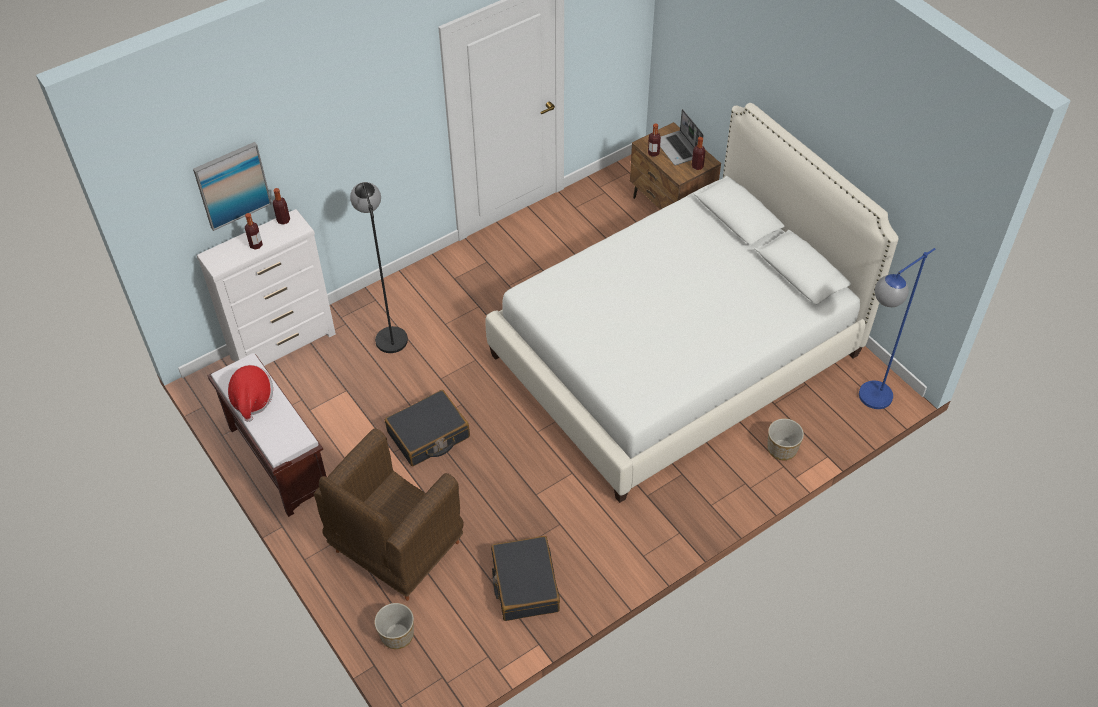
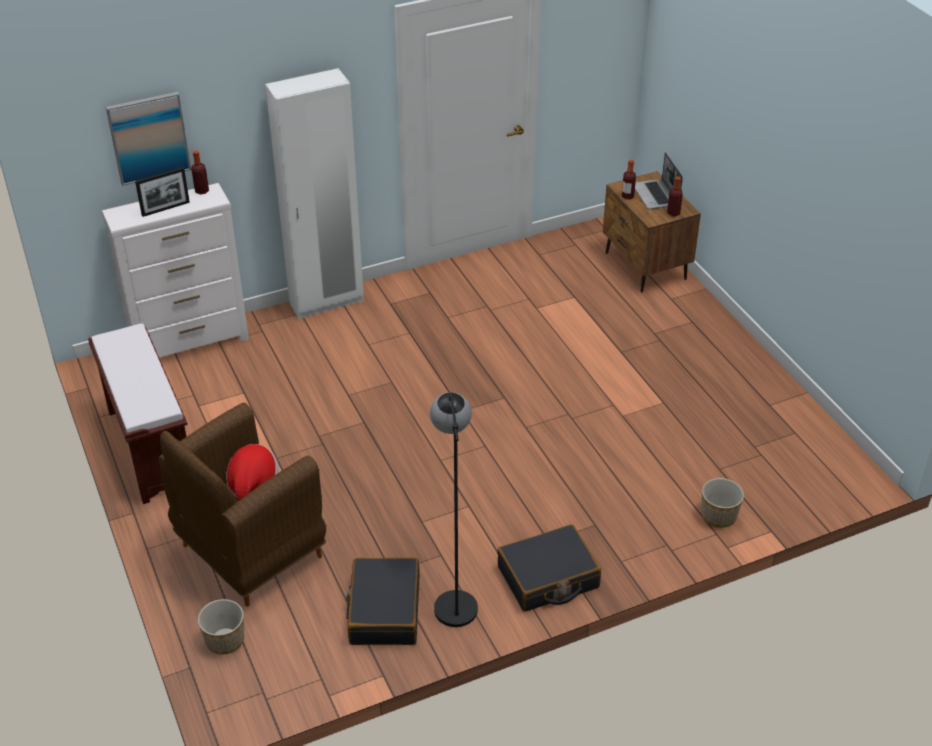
camera: 10 degrees right, 10 degrees down
hat [228,365,273,422] -> hat moved to [226,444,279,501]
bottle [245,213,263,250] -> picture frame [135,167,190,217]
black floor lamp [350,182,408,353] -> black floor lamp moved to [430,392,478,627]
black suitcase [385,390,470,466] -> black suitcase moved to [497,524,601,612]
white bed [485,103,899,503] -> none
blue floor lamp [859,248,935,409] -> none
none -> white wardrobe [265,68,364,319]

